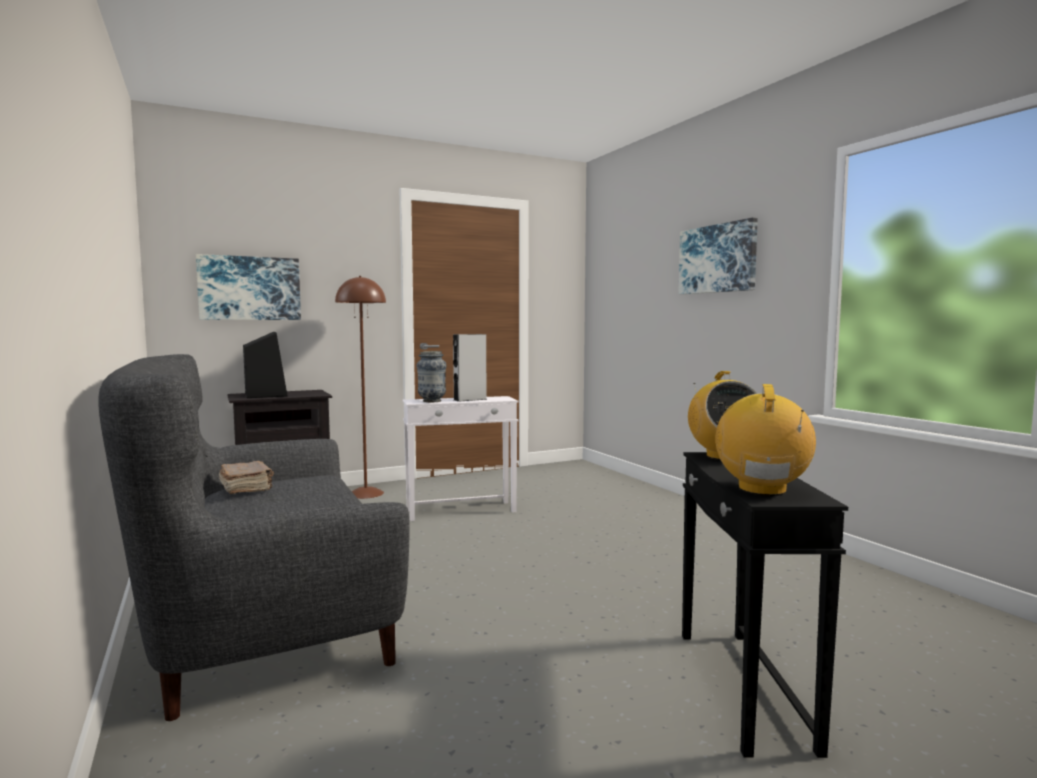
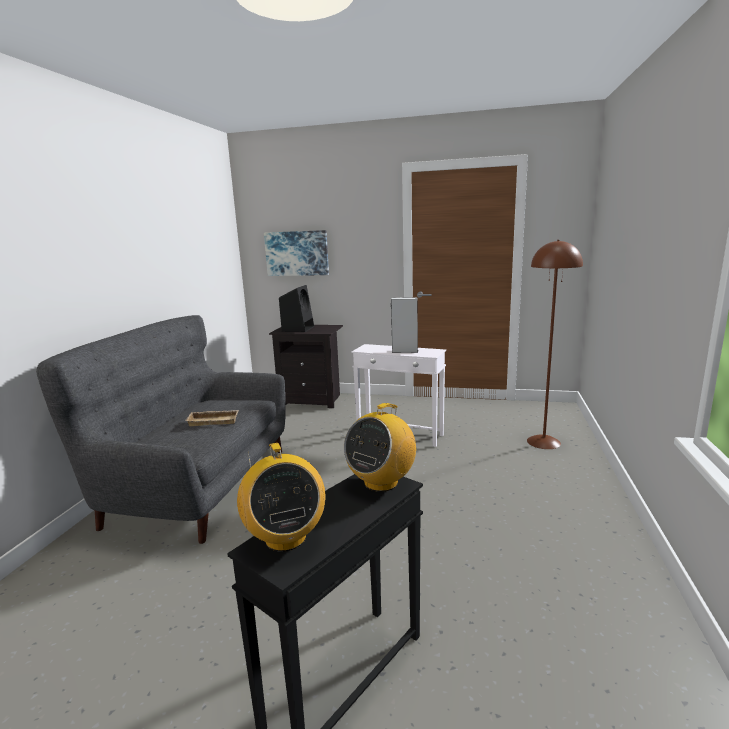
camera: 40 degrees right, 10 degrees up
brown book [218,461,274,494] -> none
brown floor lamp [335,276,386,499] -> brown floor lamp moved to [527,240,583,449]
vase [416,351,446,402] -> none
picture [679,218,758,294] -> none
radio [715,384,816,496] -> radio turned 105 degrees clockwise [237,443,326,552]
none -> beige tray [185,410,239,426]

